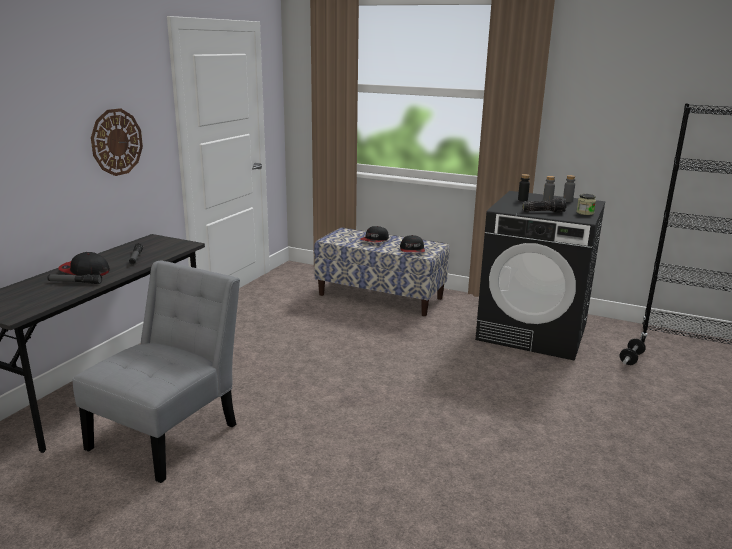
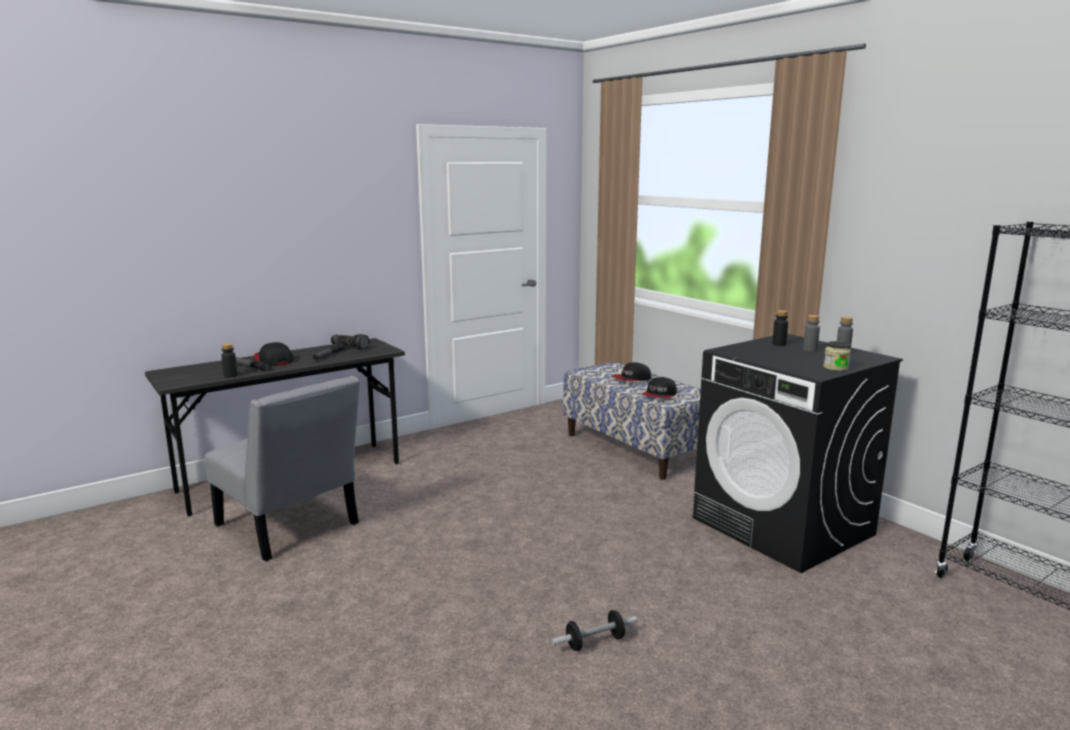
camera: 30 degrees right, 5 degrees down
grey chair [73,260,240,483] -> grey chair turned 75 degrees clockwise [205,376,360,561]
wall clock [91,108,143,176] -> none
flashlight [522,198,567,213] -> flashlight moved to [331,334,370,350]
dumbbell [620,338,646,365] -> dumbbell moved to [552,610,637,651]
none -> black bottle [222,343,237,378]

